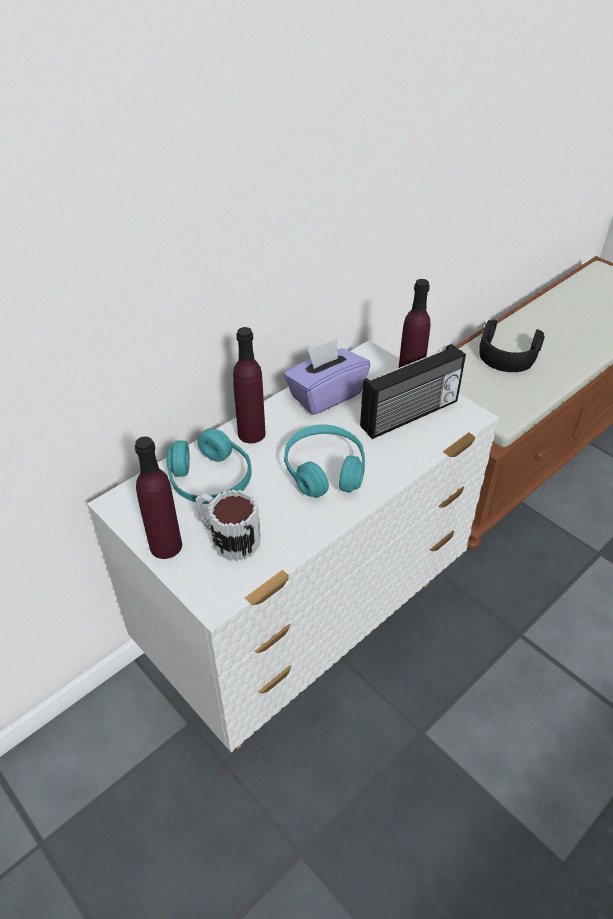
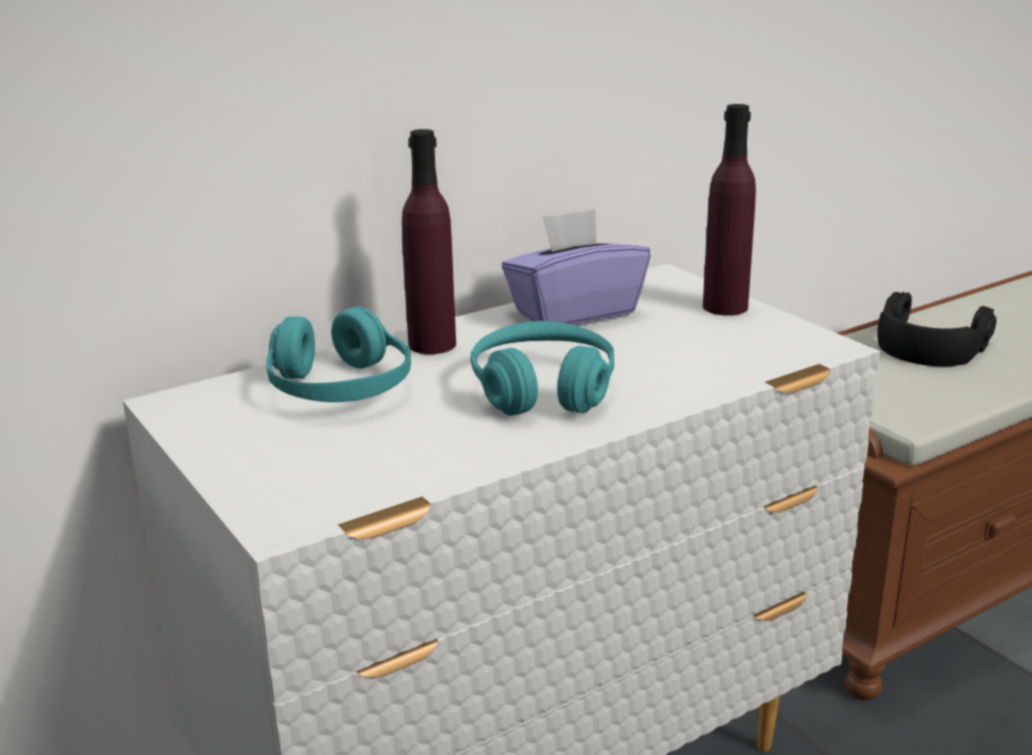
camera: 10 degrees right, 20 degrees down
purple bottle [135,436,182,559] -> none
mug [195,489,261,561] -> none
radio [360,344,466,439] -> none

